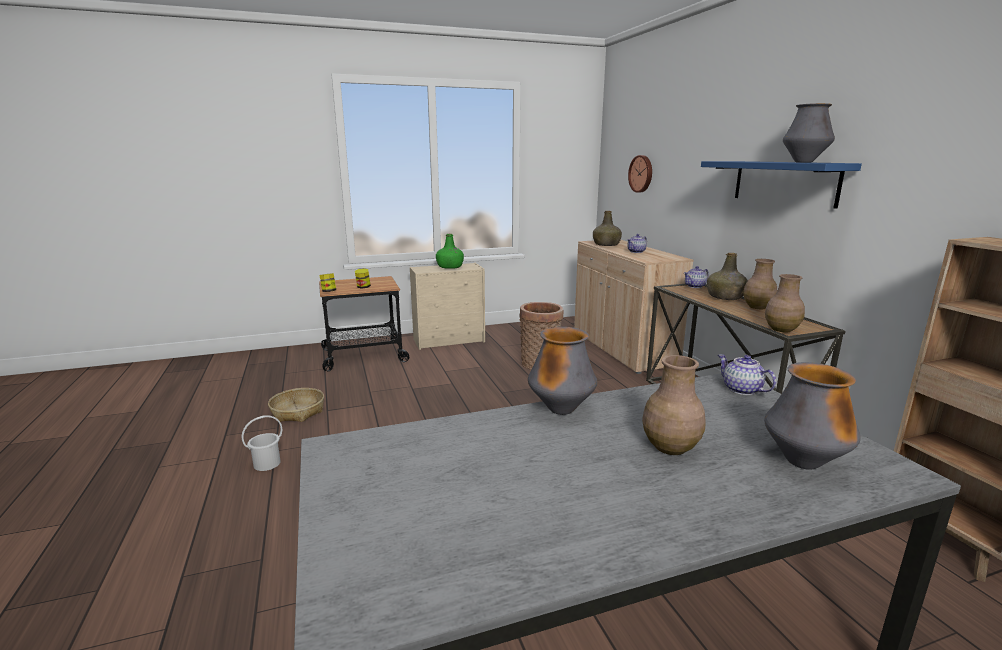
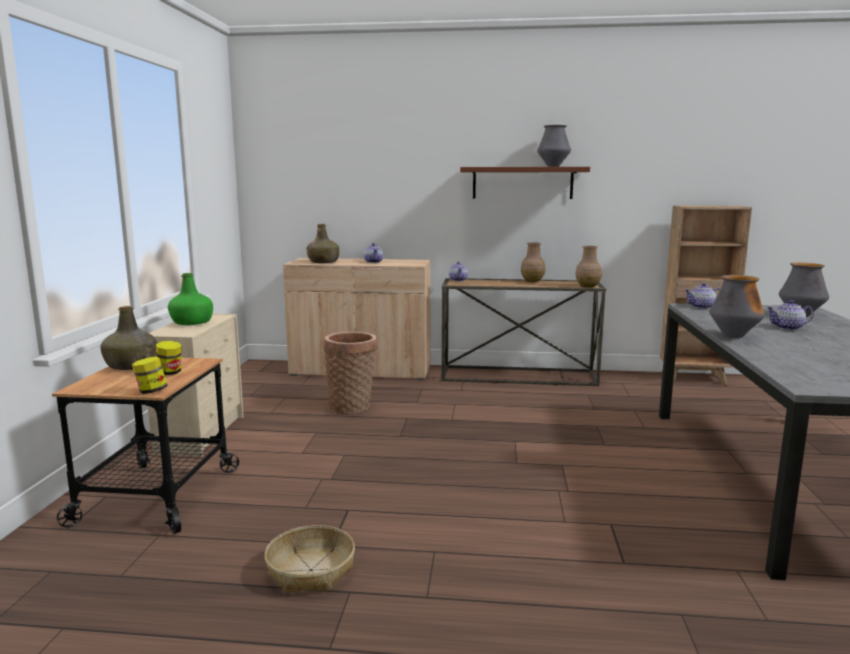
camera: 65 degrees left, 5 degrees down
white bucket [242,415,282,471] -> none
wall clock [628,155,652,193] -> none
brown vase [642,355,706,455] -> teapot [766,300,814,330]
blue shelf [701,161,862,209] -> brown shelf [460,167,590,199]
green bottle [707,253,748,300] -> green bottle moved to [100,306,157,370]

